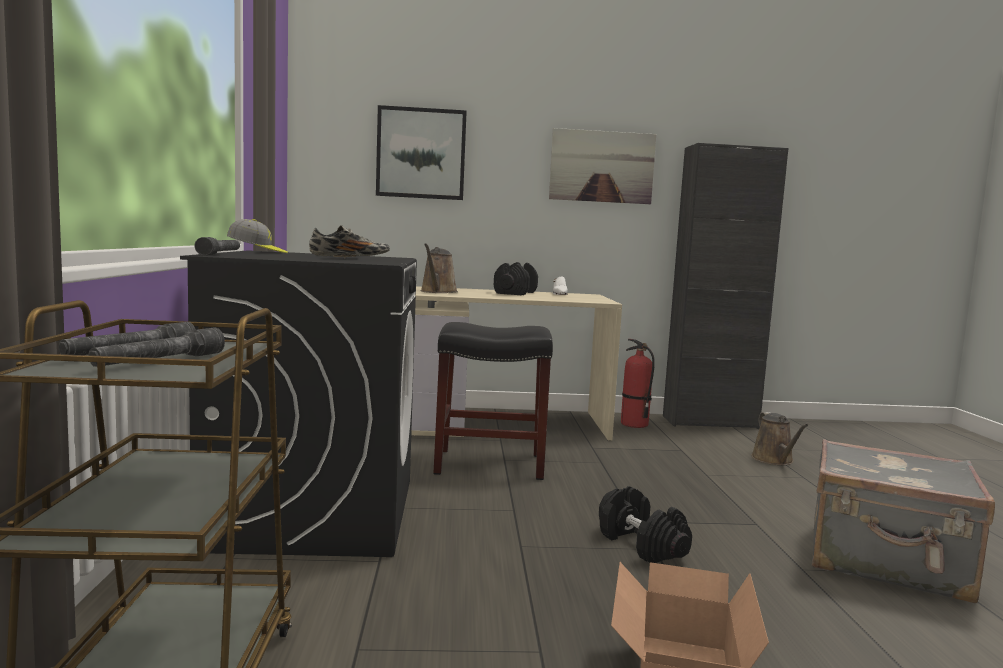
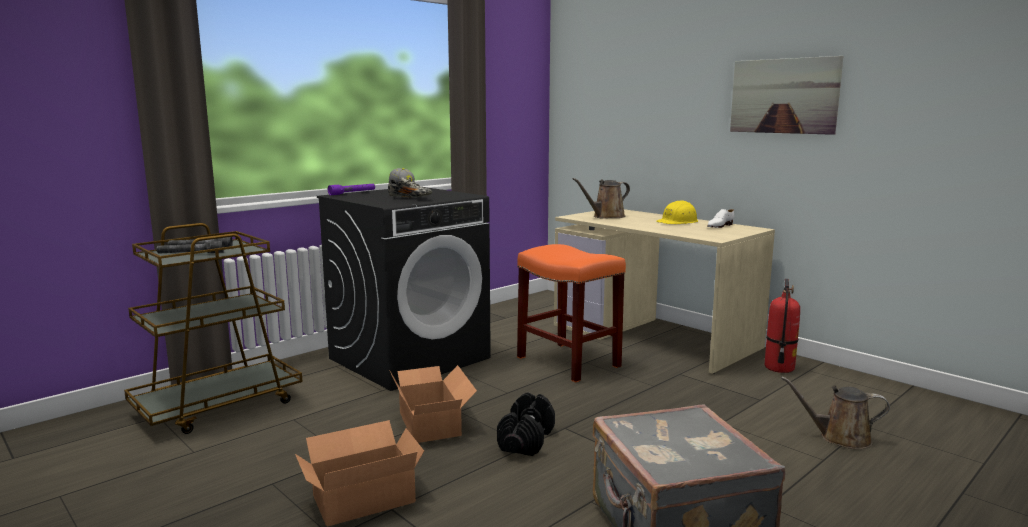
camera: 50 degrees right, 5 degrees up
grey flashlight [195,237,240,255] -> purple flashlight [328,184,375,195]
picture [376,105,467,200] -> none
black stool [433,322,553,480] -> orange stool [517,244,626,383]
black dumbbell [494,262,538,295] -> yellow hard hat [656,200,698,224]
black cabinet [663,143,788,429] -> none
brown watering can [751,412,808,465] -> brown watering can turned 60 degrees clockwise [781,376,890,449]
none -> cardboard box [390,365,477,443]

